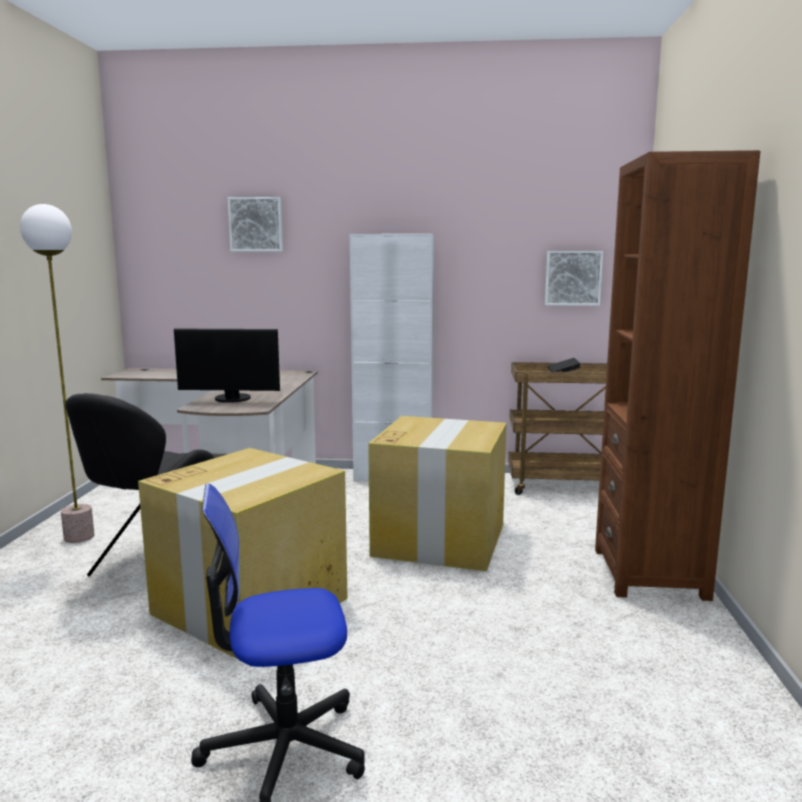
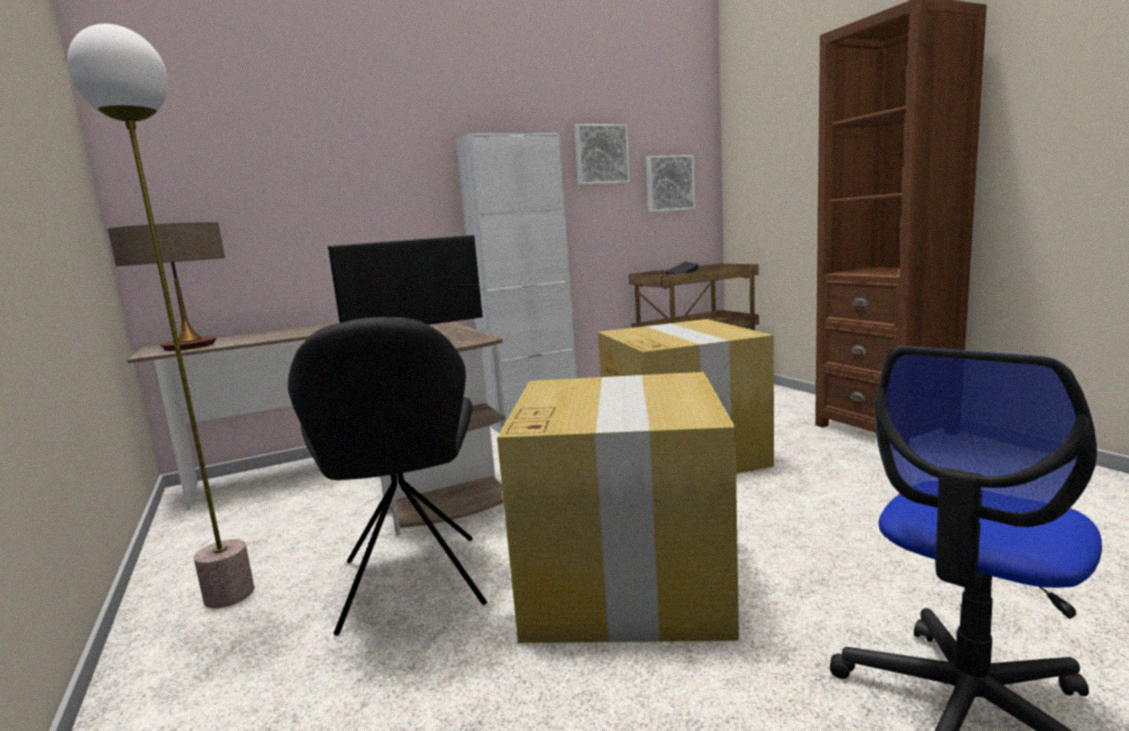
camera: 30 degrees left, 0 degrees up
picture [228,197,283,251] -> picture moved to [574,124,630,185]
none -> table lamp [108,222,225,351]

